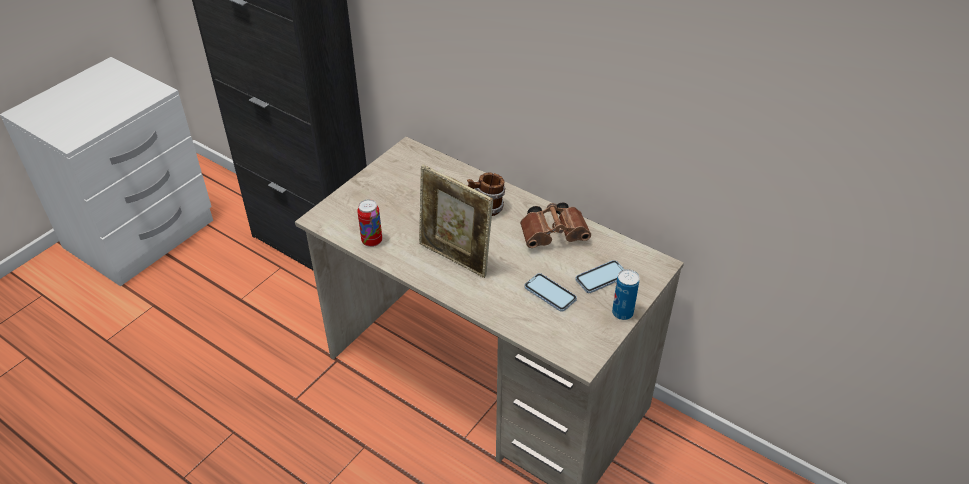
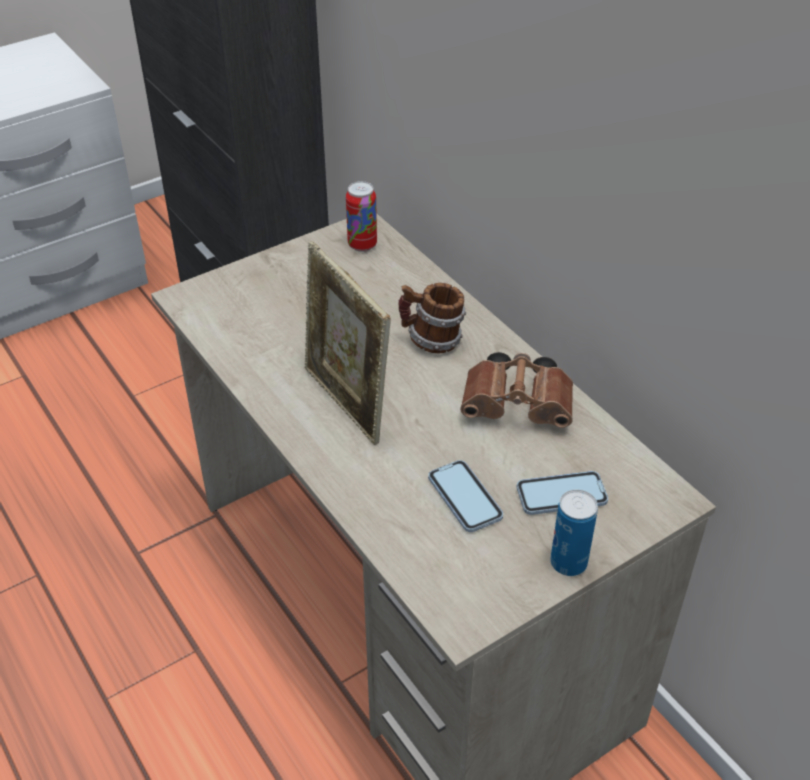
camera: 20 degrees right, 0 degrees up
can [357,199,382,247] -> can moved to [346,181,377,252]

